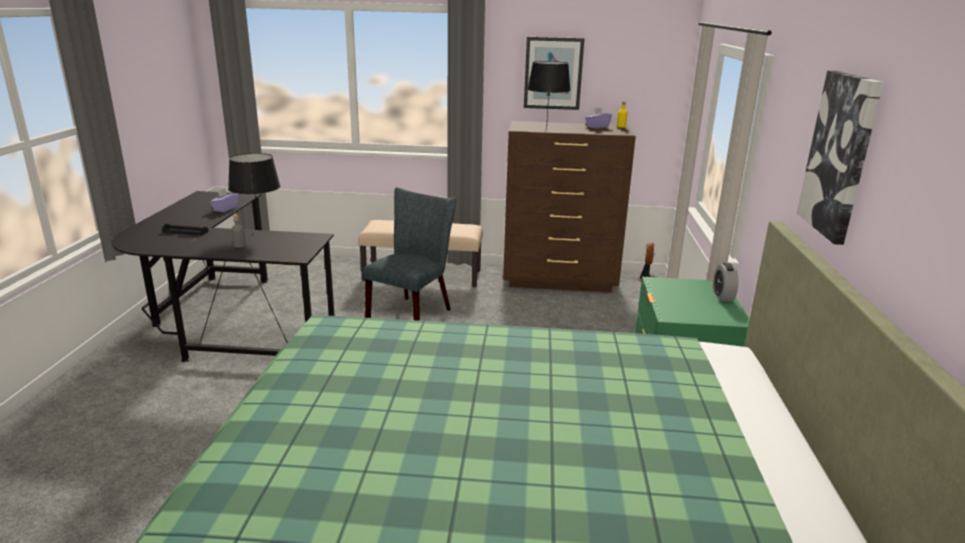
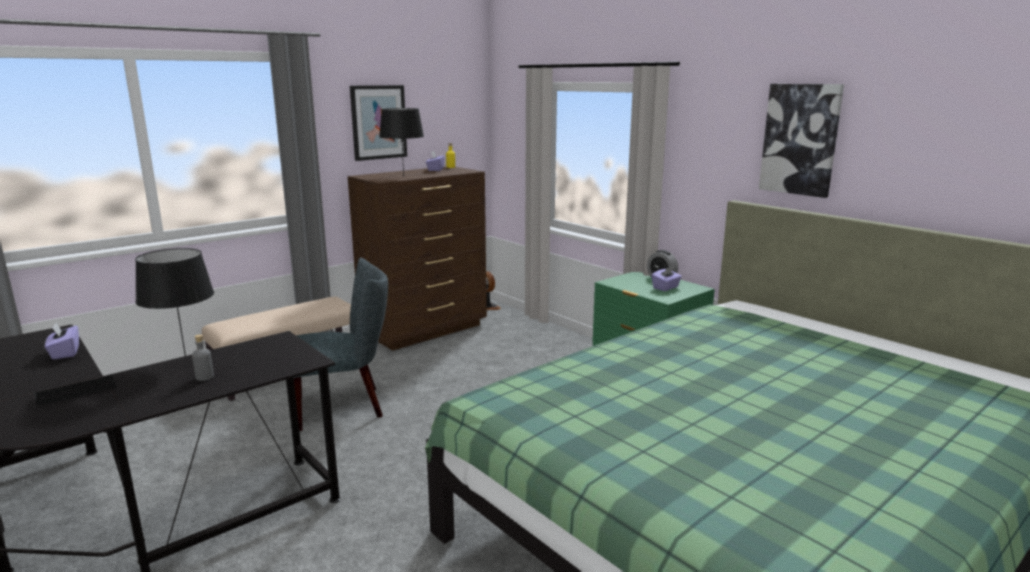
camera: 45 degrees left, 5 degrees down
grey chair [363,187,456,321] -> grey chair turned 90 degrees clockwise [294,258,388,431]
none -> purple tissue box [652,266,682,291]

